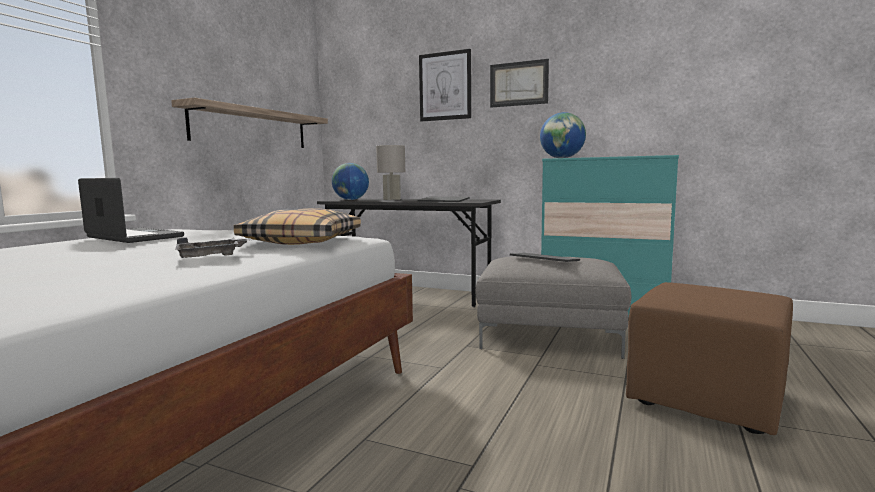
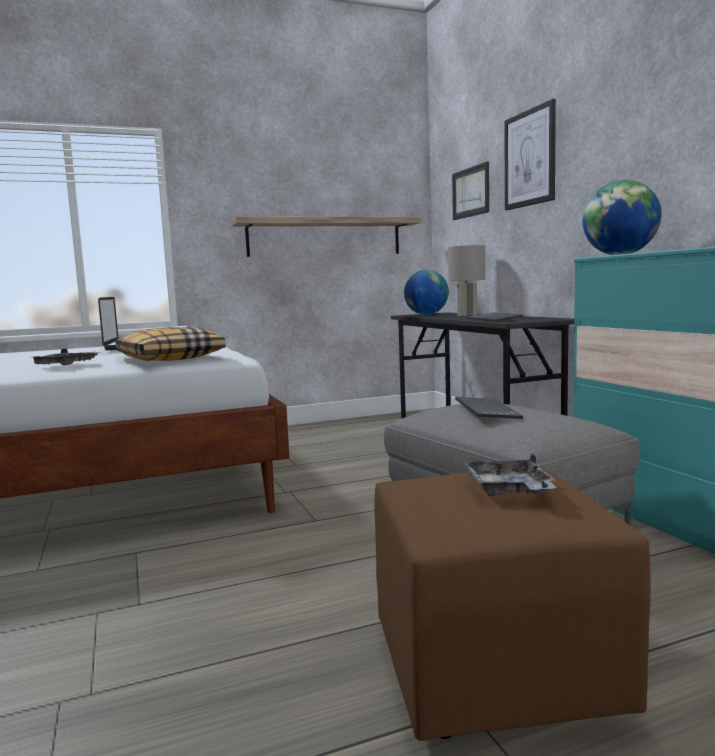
camera: 45 degrees right, 0 degrees up
picture [490,59,549,108] -> picture moved to [452,161,489,220]
none -> grey tray [463,453,556,496]

